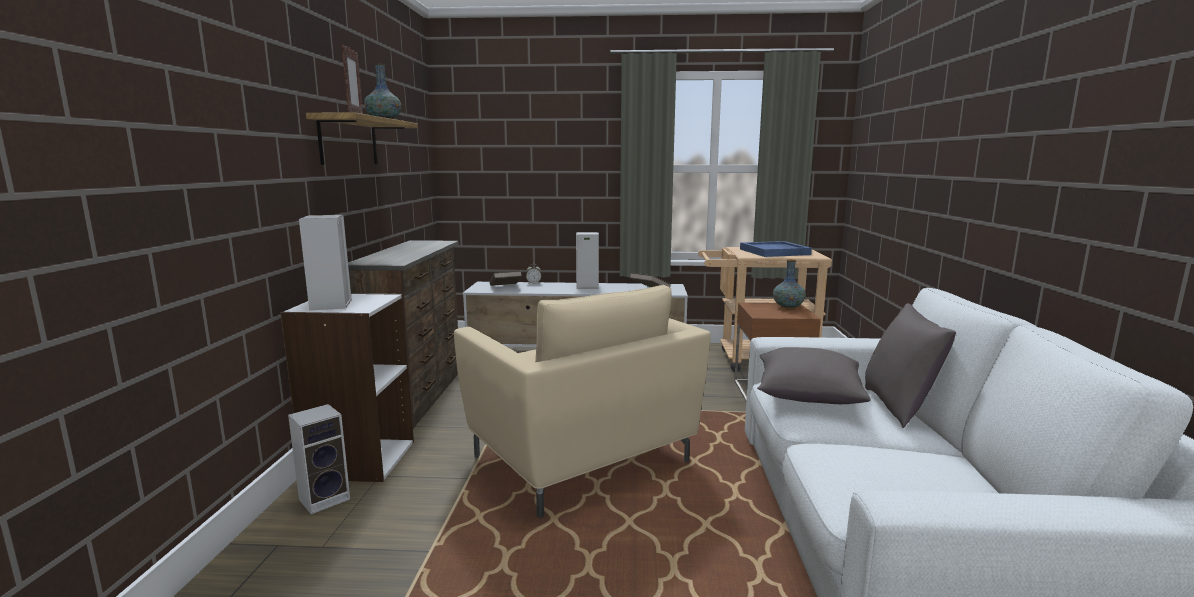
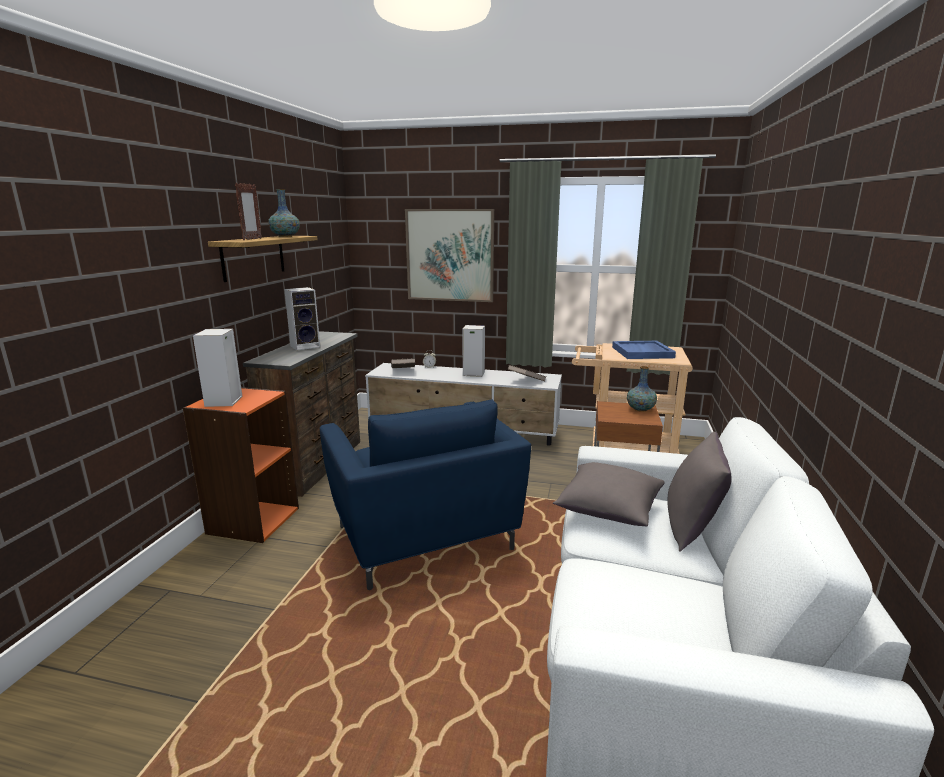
camera: 10 degrees right, 5 degrees up
white bookcase [281,293,414,482] -> orange bookcase [183,387,299,543]
speaker [288,404,350,514] -> speaker moved to [284,287,320,350]
beige armchair [454,285,711,518] -> blue armchair [320,399,531,590]
none -> picture [405,209,494,302]

